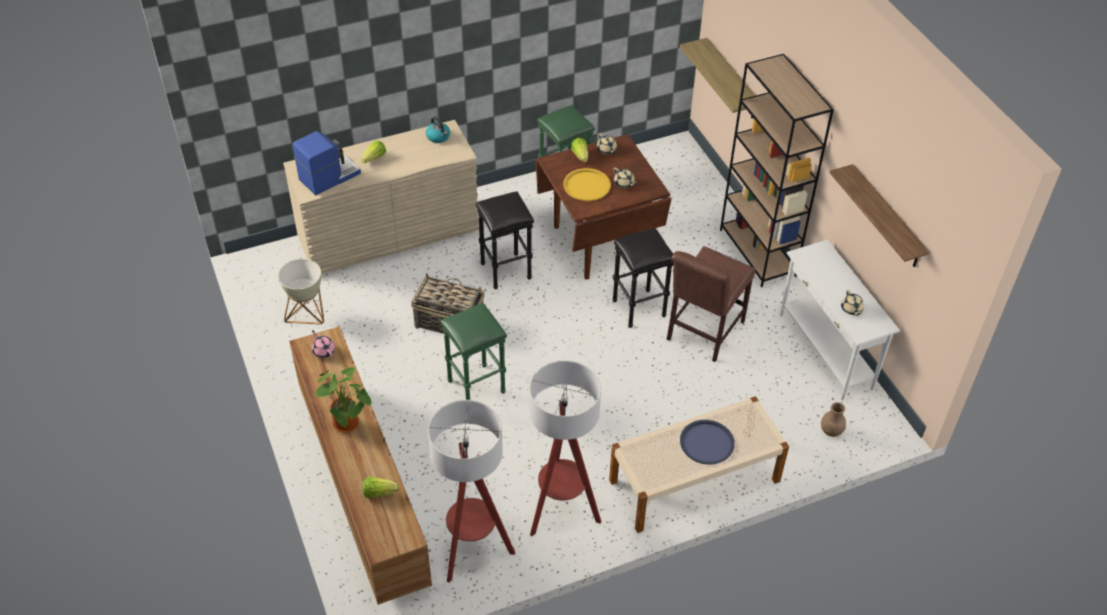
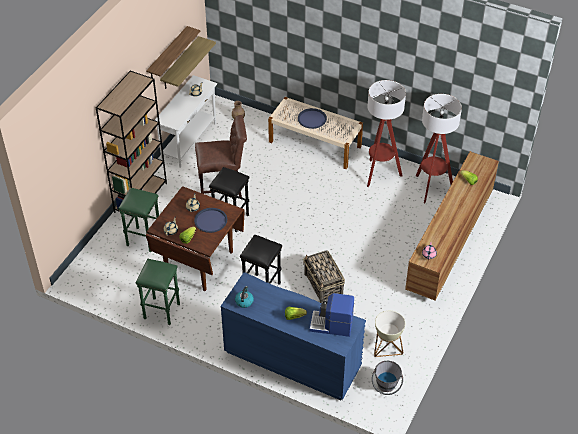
camera: 130 degrees left, 0 degrees up
beige dresser [283,120,479,274] -> blue dresser [220,272,366,400]
potted plant [315,367,371,433] -> none
green stool [440,303,507,400] -> green stool moved to [118,188,159,252]
yellow tray [563,168,611,201] -> blue tray [194,208,227,233]
shelf [680,38,755,119] -> shelf moved to [160,36,216,89]
none -> grey bucket [372,361,403,395]

